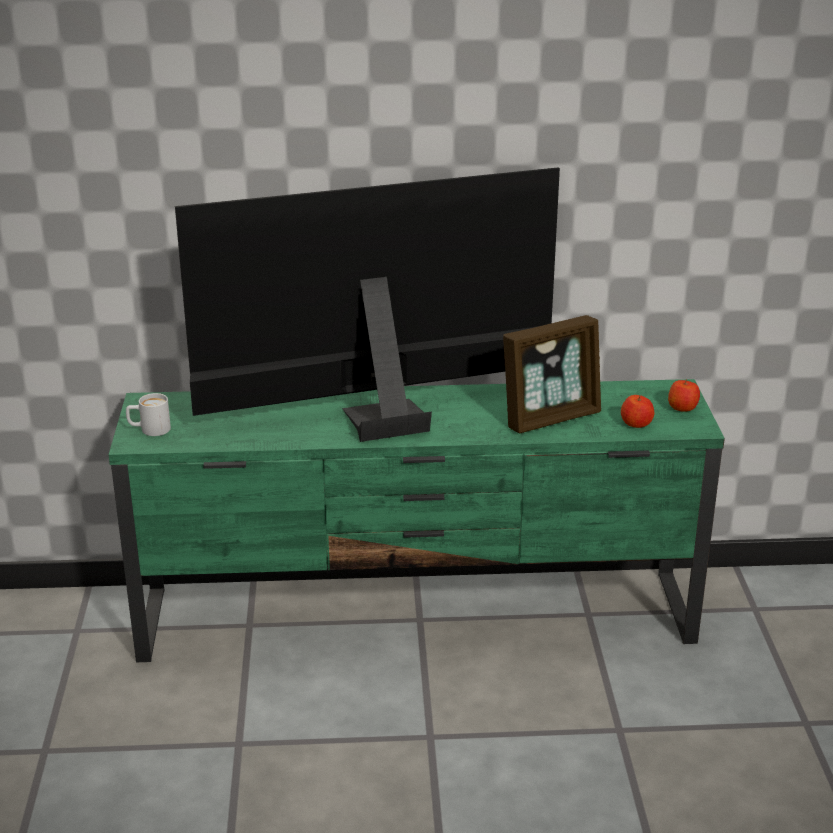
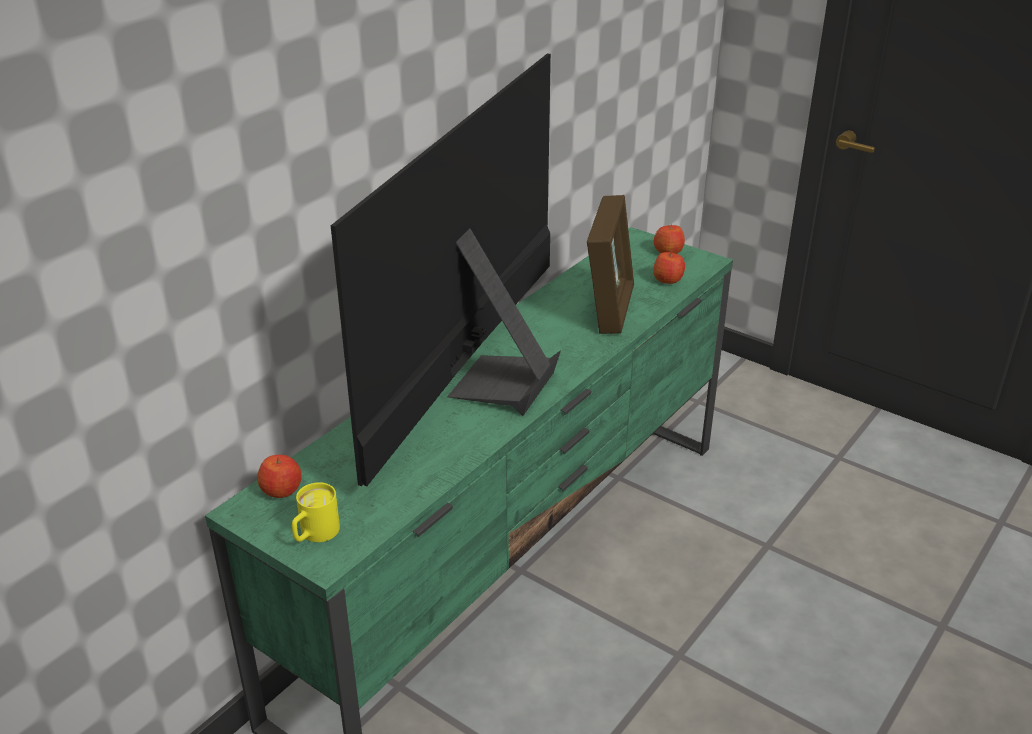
camera: 50 degrees left, 5 degrees up
white mug [126,393,171,436] -> yellow mug [292,482,340,542]
none -> apple [257,455,302,498]

